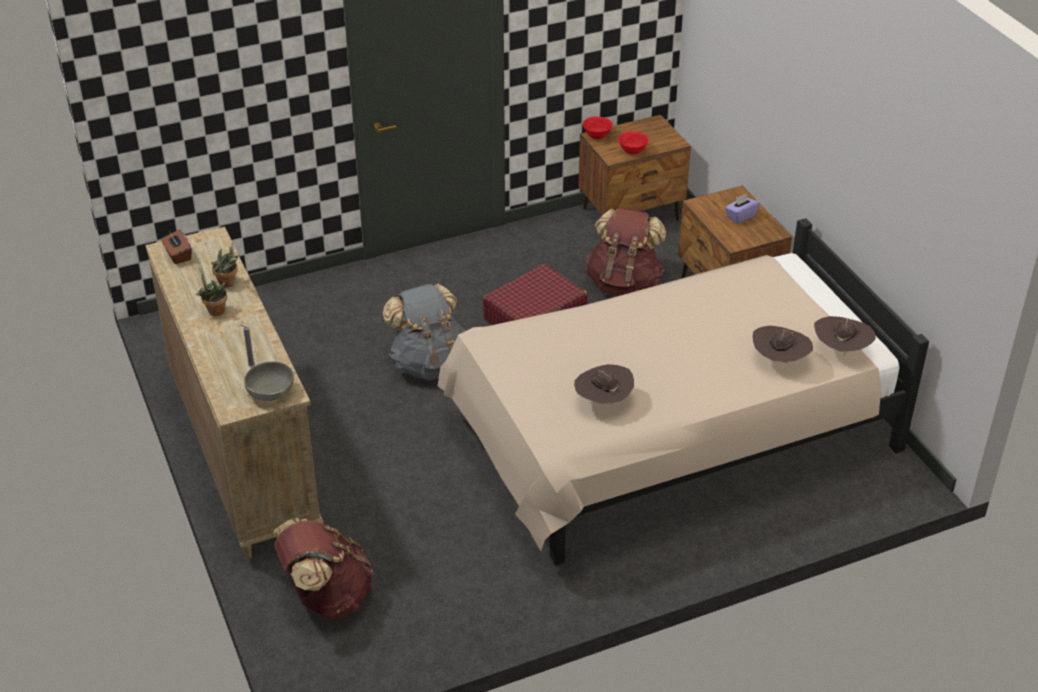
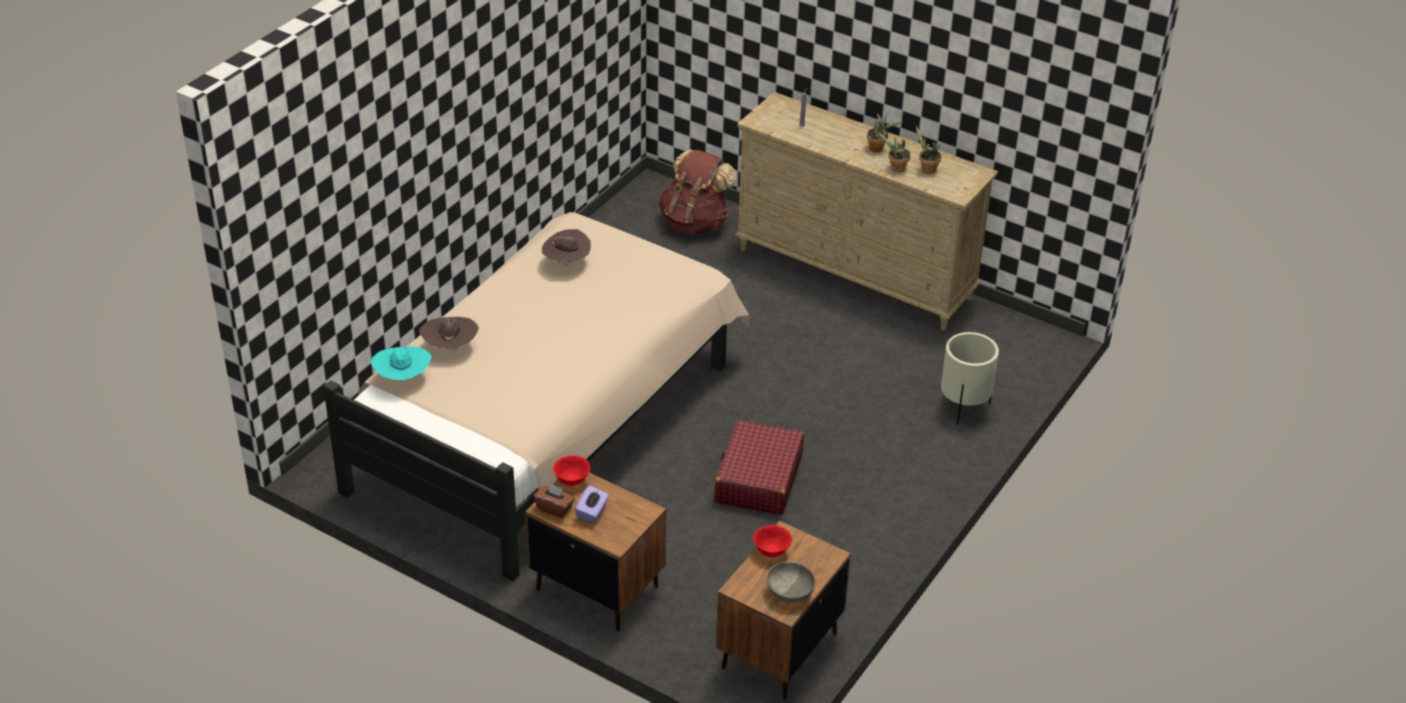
camera: 145 degrees right, 0 degrees up
brown tissue box [161,229,192,264] -> brown tissue box moved to [533,484,575,518]
grey bowl [244,362,294,401] -> grey bowl moved to [766,562,815,603]
grey backpack [383,284,466,380] -> none
red bowl [583,117,613,139] -> red bowl moved to [553,455,591,486]
brown backpack [585,208,666,296] -> none
brown hat [814,316,876,356] -> turquoise hat [371,346,432,380]
none -> potted plant [916,126,941,174]
none -> beige planter [941,332,999,425]

